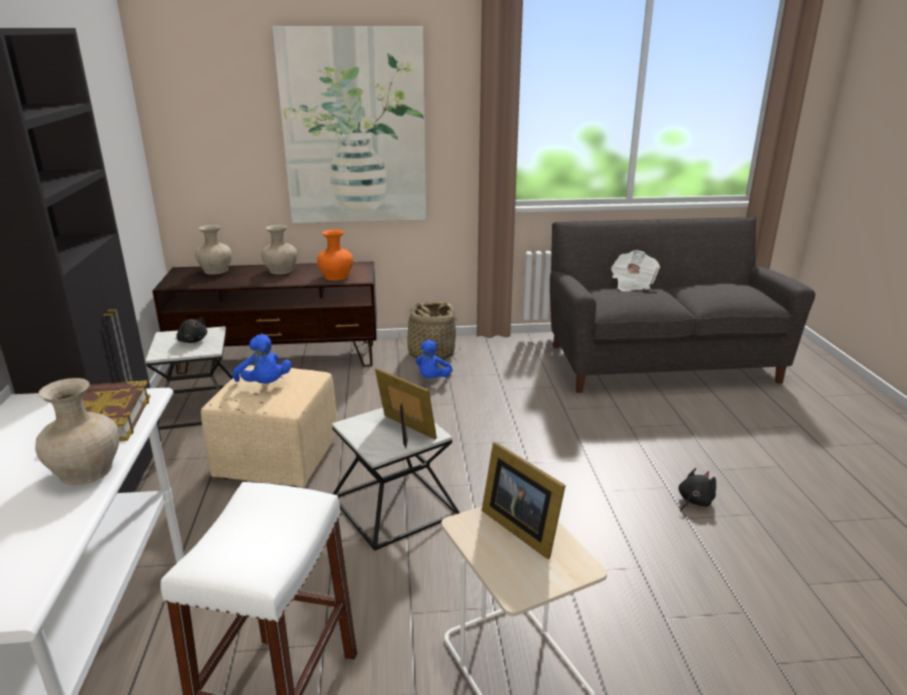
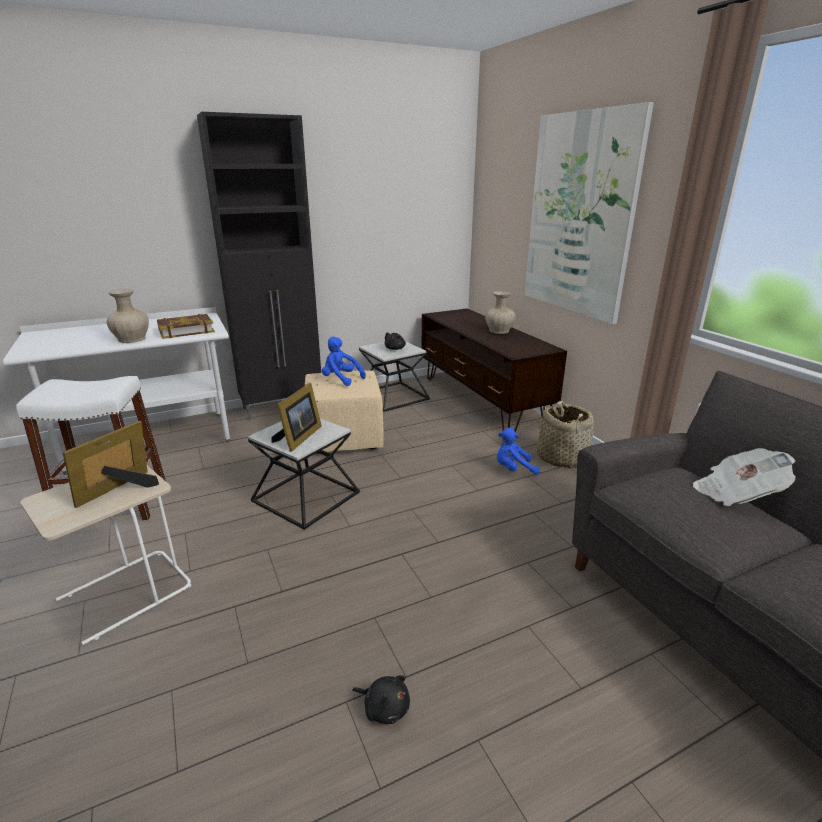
camera: 70 degrees right, 0 degrees up
beige vase [195,225,232,275] -> none
blue plush toy [232,334,291,384] -> blue plush toy turned 90 degrees clockwise [322,337,366,386]
orange vase [317,229,353,281] -> none

